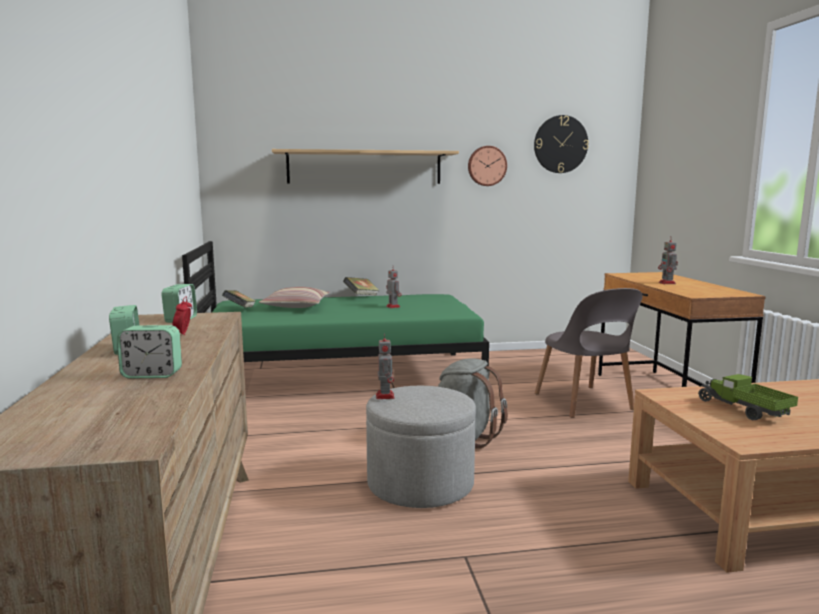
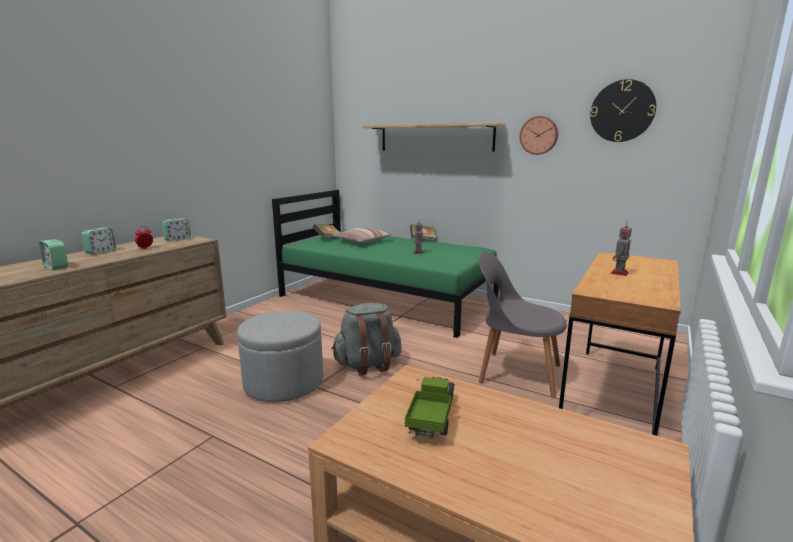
camera: 40 degrees right, 5 degrees up
toy robot [376,333,395,399] -> none
grey chair [535,288,643,418] -> grey chair turned 90 degrees clockwise [478,251,567,398]

